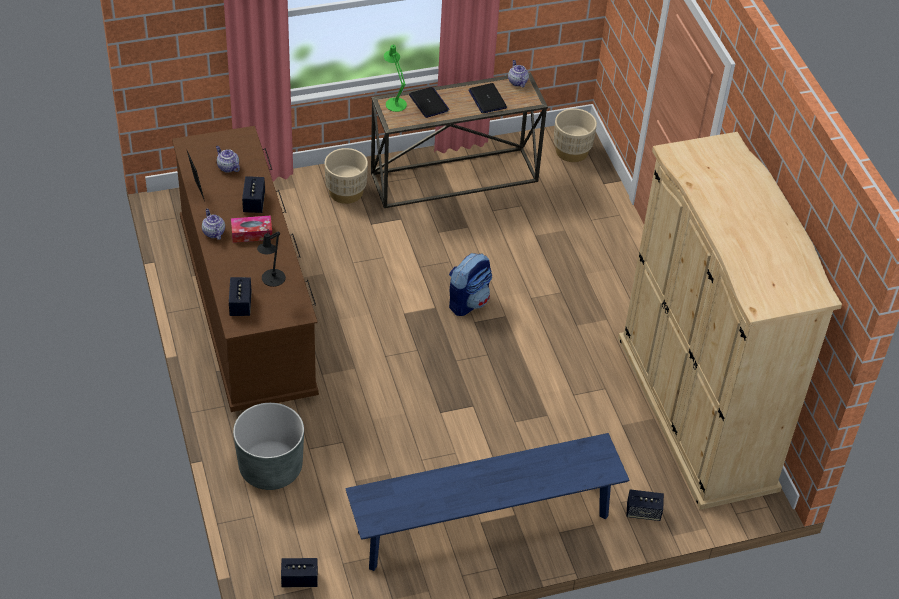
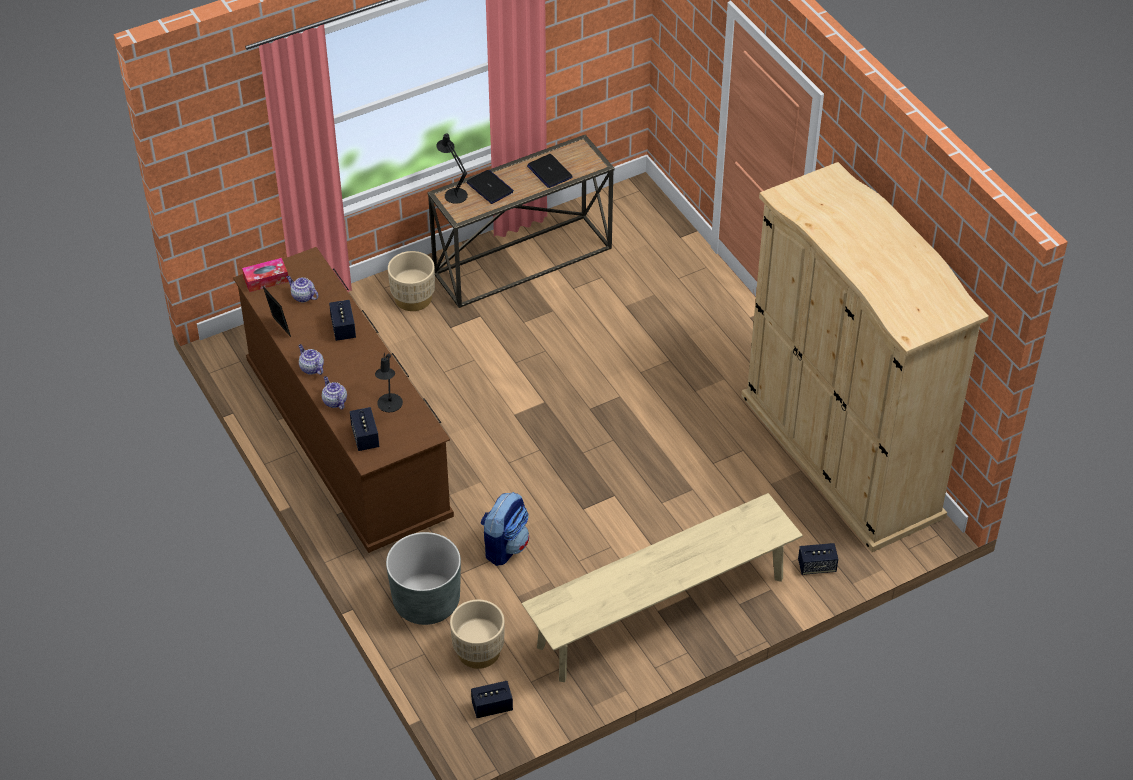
camera: 10 degrees left, 0 degrees up
tissue box [231,216,273,243] -> tissue box moved to [242,258,289,292]
blue bench [345,433,629,571] -> beige bench [522,493,803,682]
green table lamp [384,45,407,112] -> black table lamp [437,133,468,204]
backpack [449,253,492,316] -> backpack moved to [480,492,529,566]
teapot [508,60,529,87] -> teapot moved to [322,376,347,409]
beige planter [554,108,597,162] -> beige planter moved to [450,600,505,669]

